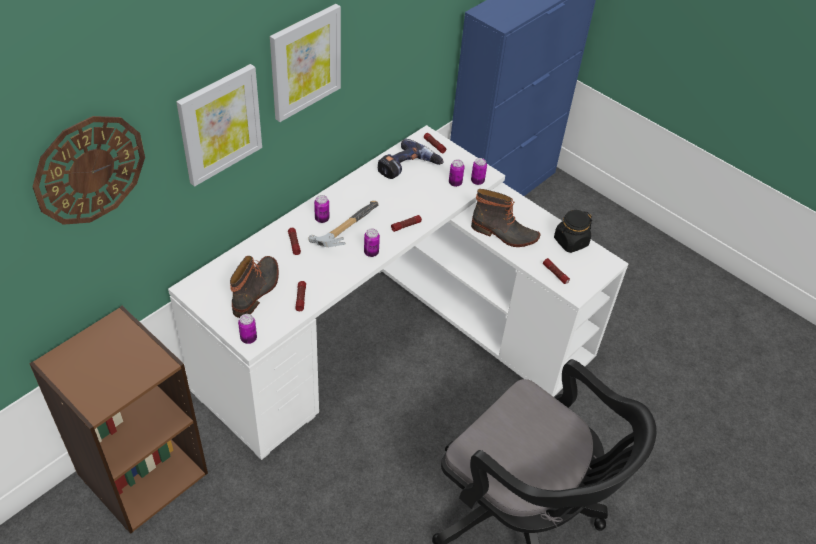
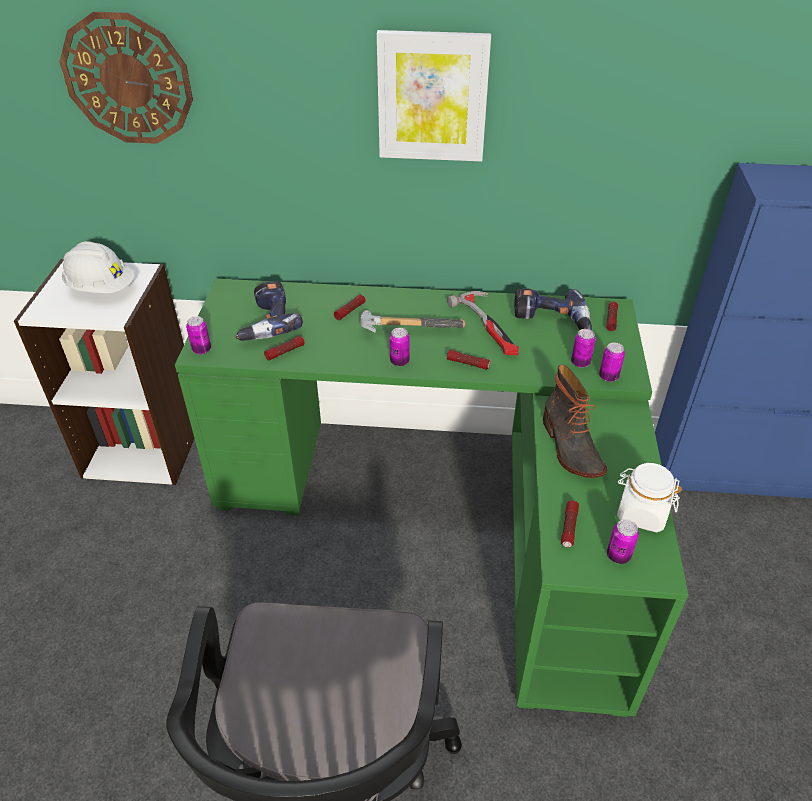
camera: 55 degrees right, 5 degrees down
brown bookcase [29,306,208,534] -> white bookcase [14,259,194,485]
white desk [168,125,629,460] -> green desk [175,279,689,717]
picture [176,64,262,187] -> none
boot [230,256,279,318] -> power drill [235,281,303,341]
can [314,195,329,223] -> can moved to [607,519,639,564]
black jar [554,210,592,253] -> white jar [617,463,682,532]
none -> white hard hat [62,241,135,294]
none -> hammer [447,291,519,355]

